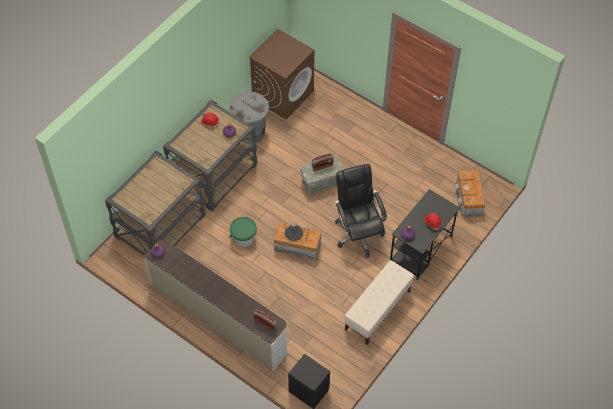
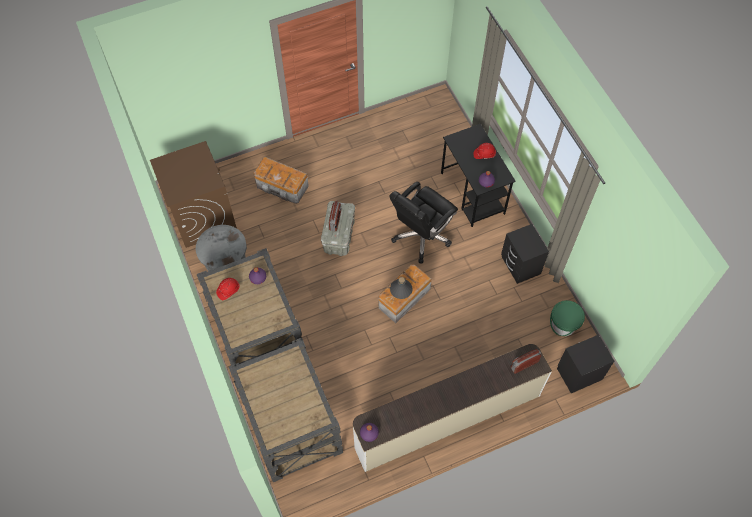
camera: 60 degrees left, 5 degrees up
green bucket [229,217,257,247] -> green bucket moved to [550,300,585,336]
black office chair [335,164,387,258] -> black office chair turned 60 degrees counterclockwise [390,182,458,263]
beige bench [345,260,414,345] -> black nightstand [501,224,549,284]
storage box [455,170,485,217] -> storage box moved to [254,156,309,204]

